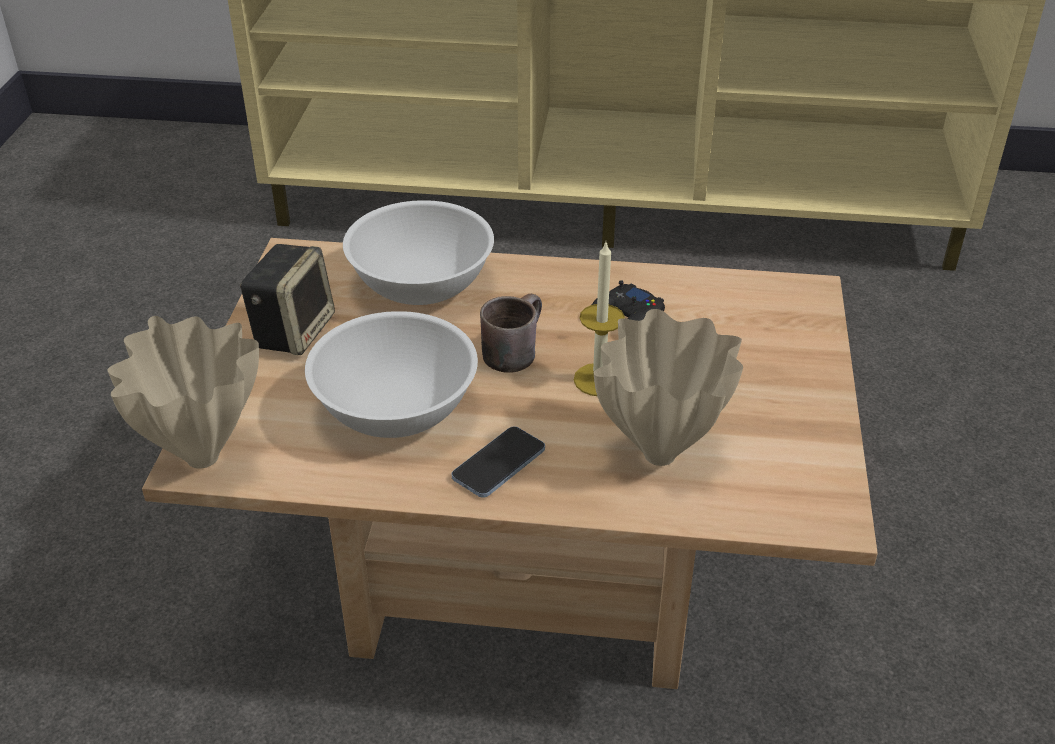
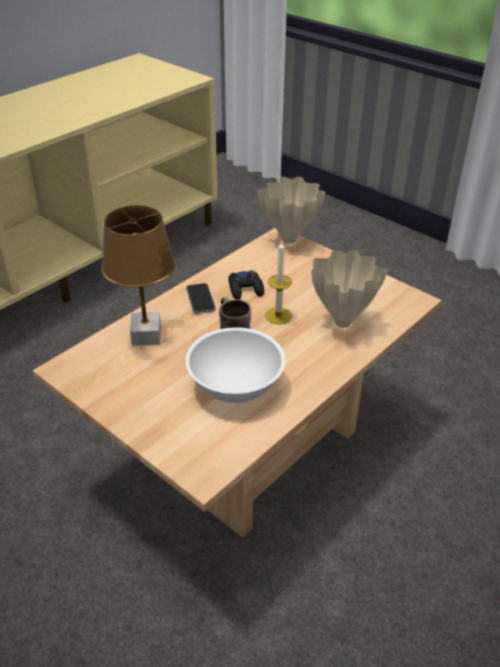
camera: 55 degrees left, 0 degrees up
beige vase [108,316,259,469] -> beige vase moved to [257,177,326,244]
speaker [240,244,335,355] -> none
white bowl [343,200,494,305] -> brown table lamp [101,205,176,346]
phone [452,426,545,498] -> phone moved to [186,283,216,314]

